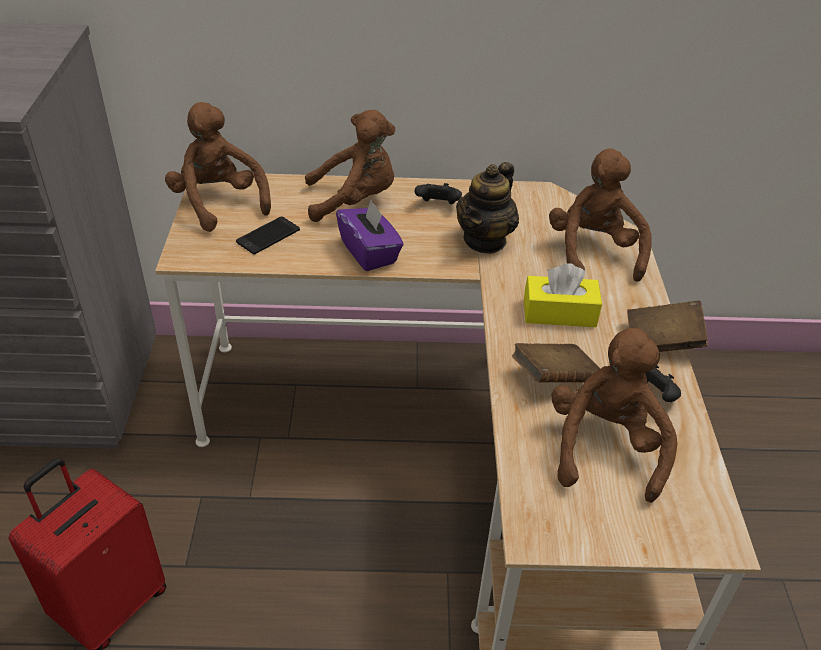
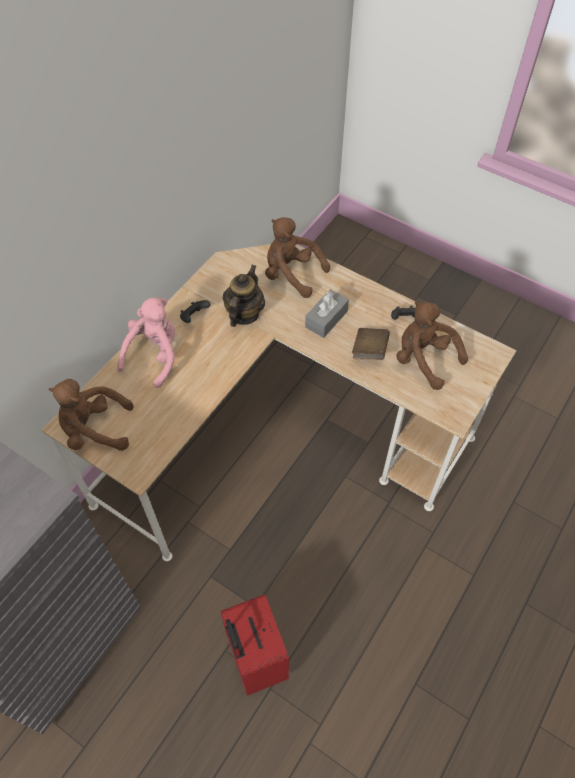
camera: 55 degrees left, 15 degrees up
phone [236,216,300,255] -> none
brown plush toy [305,110,395,222] -> pink plush toy [117,297,175,388]
purple tissue box [336,200,404,271] -> none
teapot [456,162,519,254] -> teapot turned 135 degrees counterclockwise [223,265,265,327]
yellow tissue box [524,263,602,327] -> grey tissue box [305,289,349,338]
brown book [627,301,708,352] -> none

